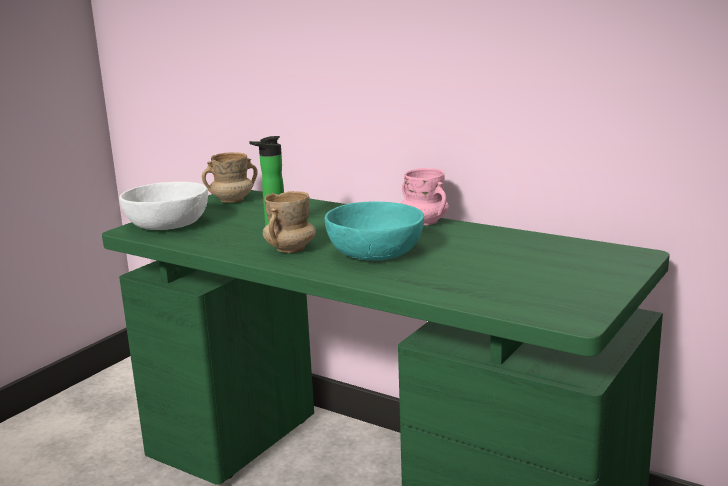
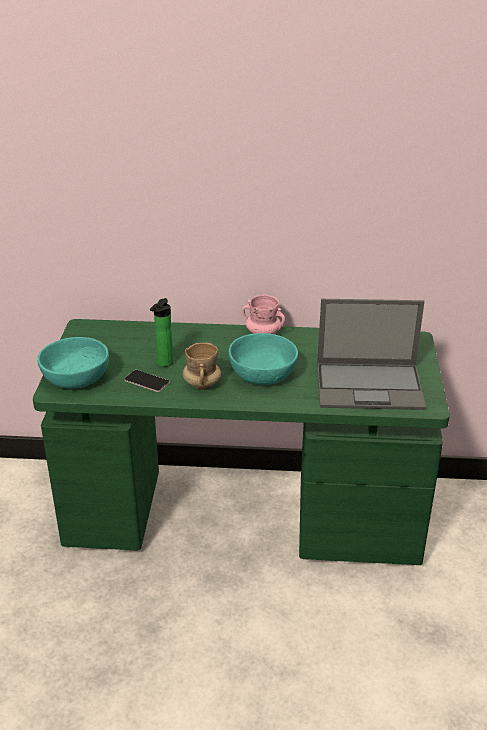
camera: 30 degrees left, 15 degrees up
white bowl [119,182,208,230] -> turquoise bowl [37,337,109,389]
beige mug [202,152,258,203] -> none
none -> phone [124,370,169,392]
none -> laptop [317,299,426,410]

